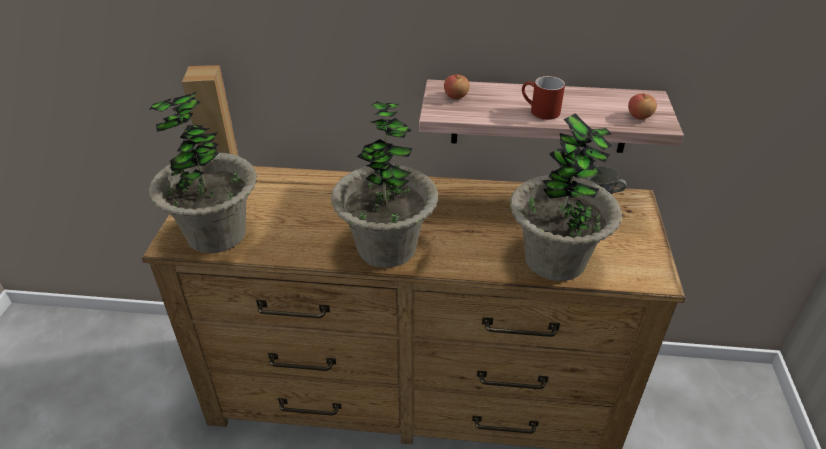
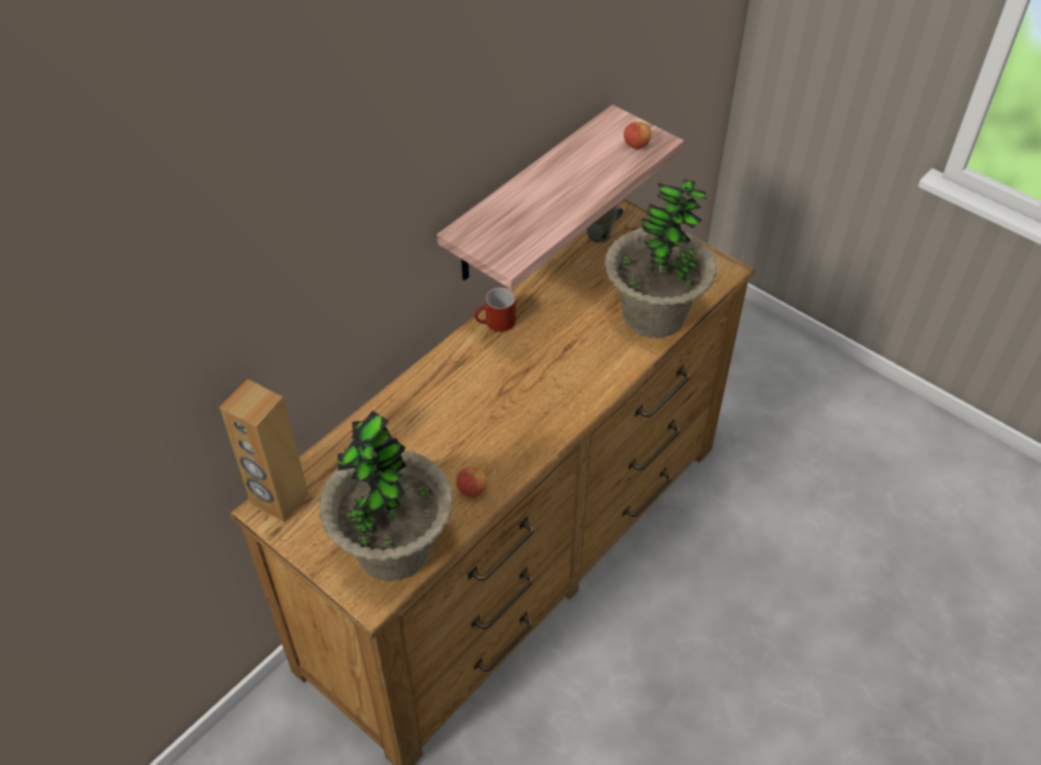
camera: 55 degrees left, 10 degrees up
potted plant [331,101,439,268] -> none
apple [444,74,470,99] -> apple moved to [456,467,487,497]
red mug [522,76,565,120] -> red mug moved to [474,287,516,332]

